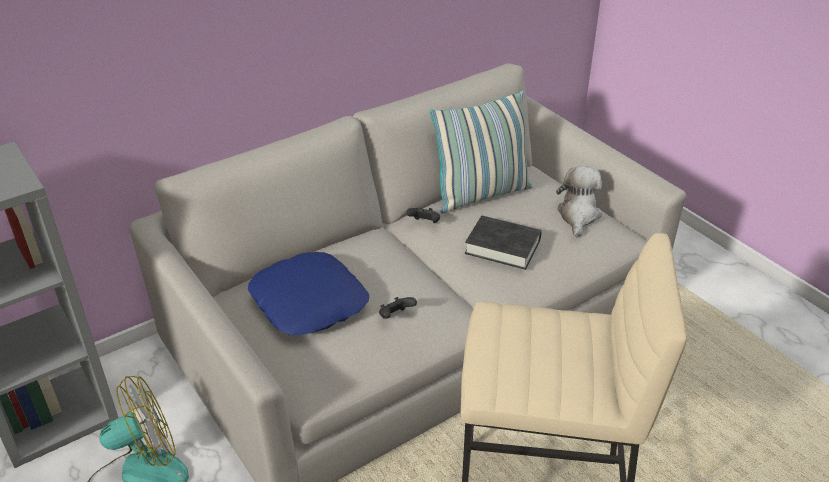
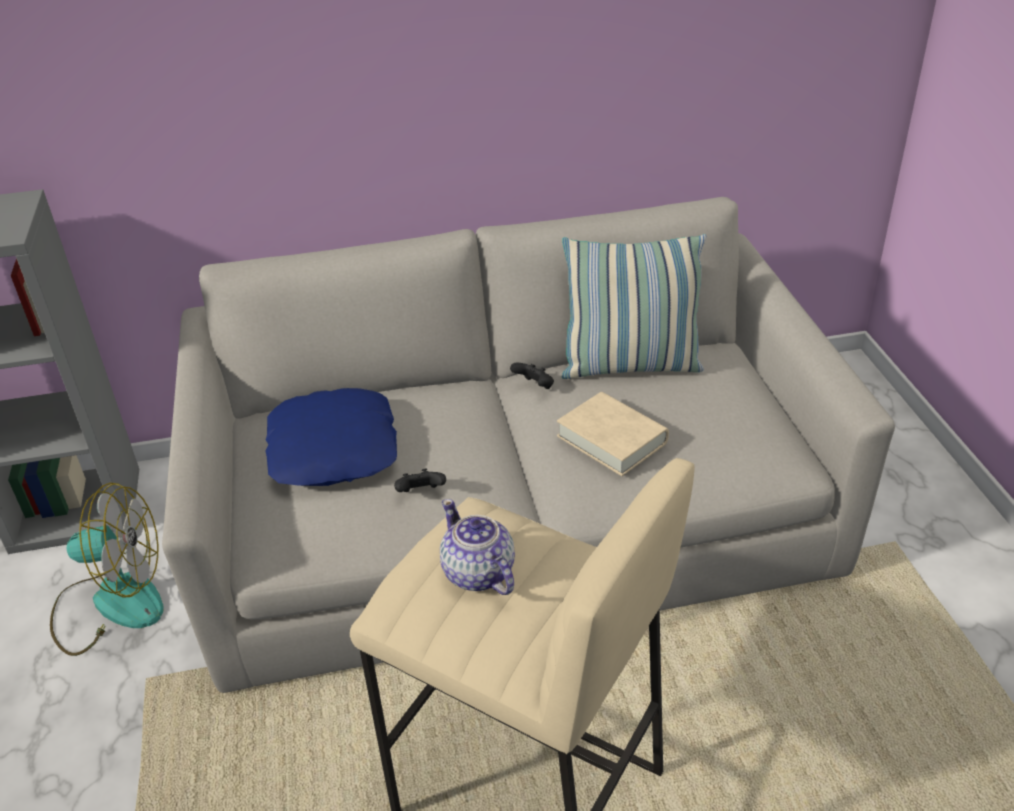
camera: 25 degrees right, 0 degrees up
black book [465,216,542,270] -> beige book [557,392,669,476]
plush toy [556,166,602,237] -> none
none -> teapot [440,499,515,595]

